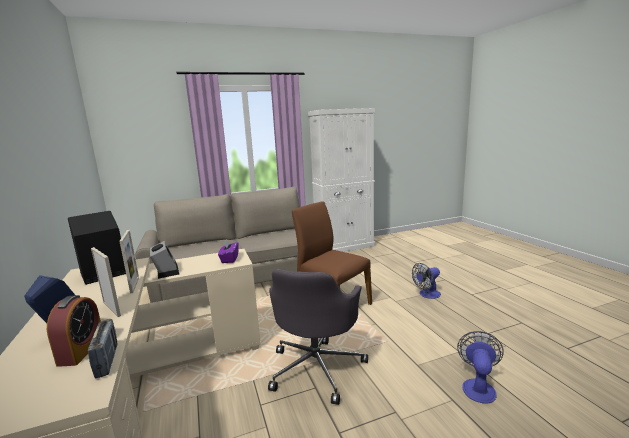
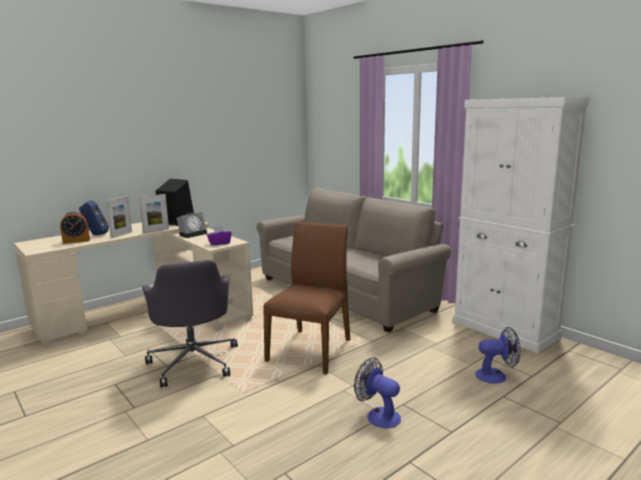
camera: 70 degrees right, 0 degrees up
radio [88,319,118,378] -> none
grey office chair [268,269,368,405] -> grey office chair turned 105 degrees counterclockwise [142,260,238,387]
fan [457,331,504,404] -> fan moved to [475,327,520,384]

